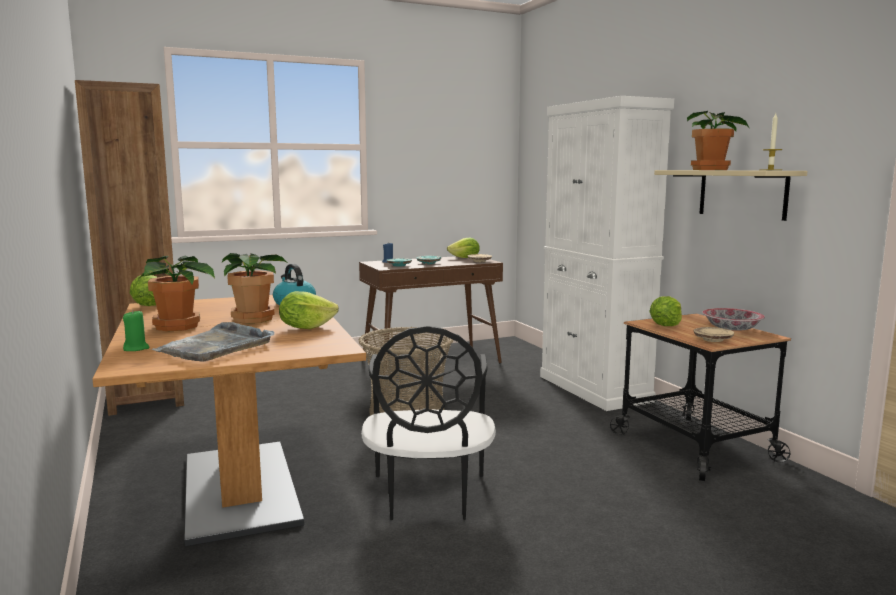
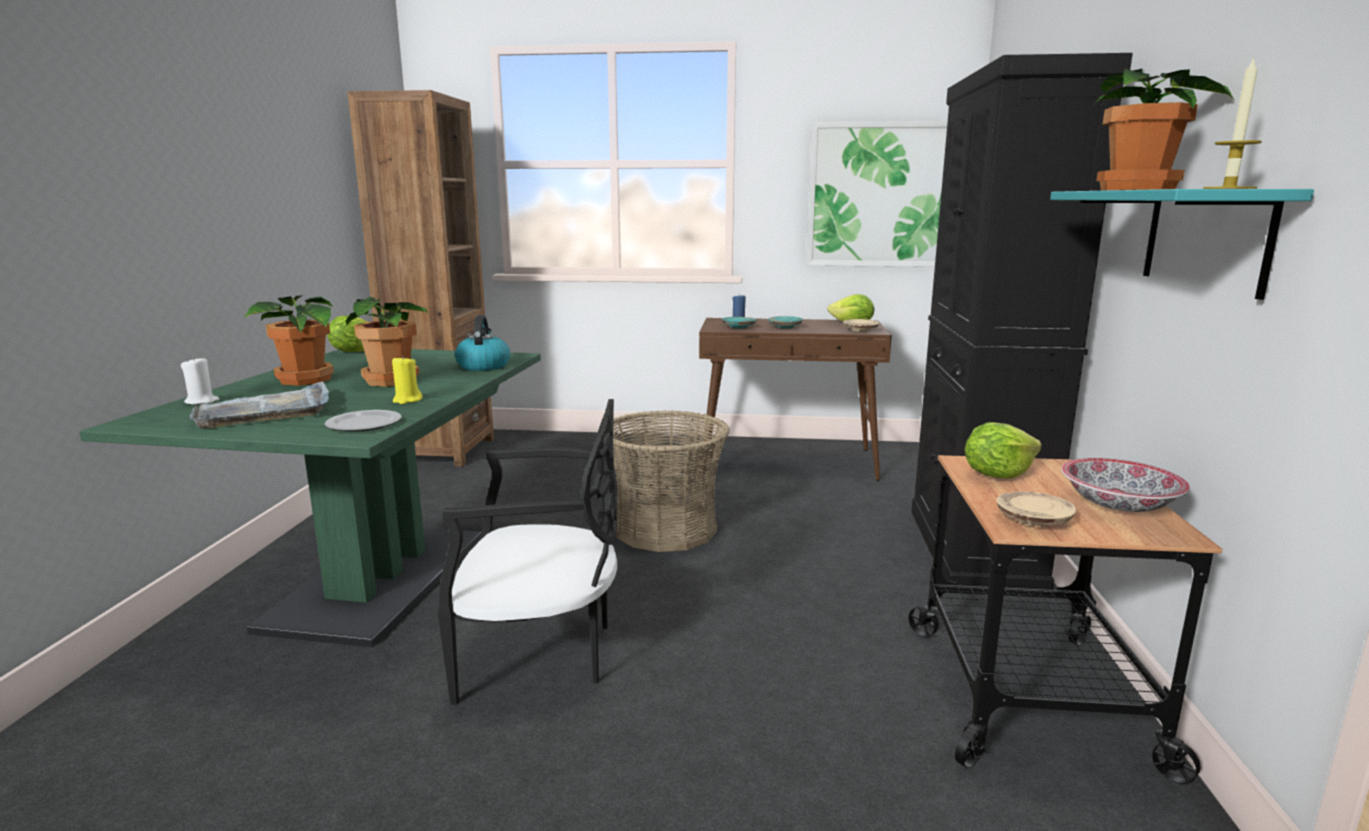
camera: 30 degrees right, 5 degrees up
brown dining table [93,295,366,547] -> green dining table [79,349,541,647]
green candle [123,310,149,351] -> white candle [181,356,219,405]
lettuce [279,291,339,329] -> yellow candle [392,355,423,404]
black chair [361,327,496,520] -> black chair turned 120 degrees counterclockwise [438,399,617,705]
white cabinet [540,96,674,411] -> black cabinet [911,53,1133,590]
beige shelf [654,170,807,221] -> turquoise shelf [1050,189,1314,300]
none -> plate [325,410,402,432]
none -> picture [806,121,948,267]

